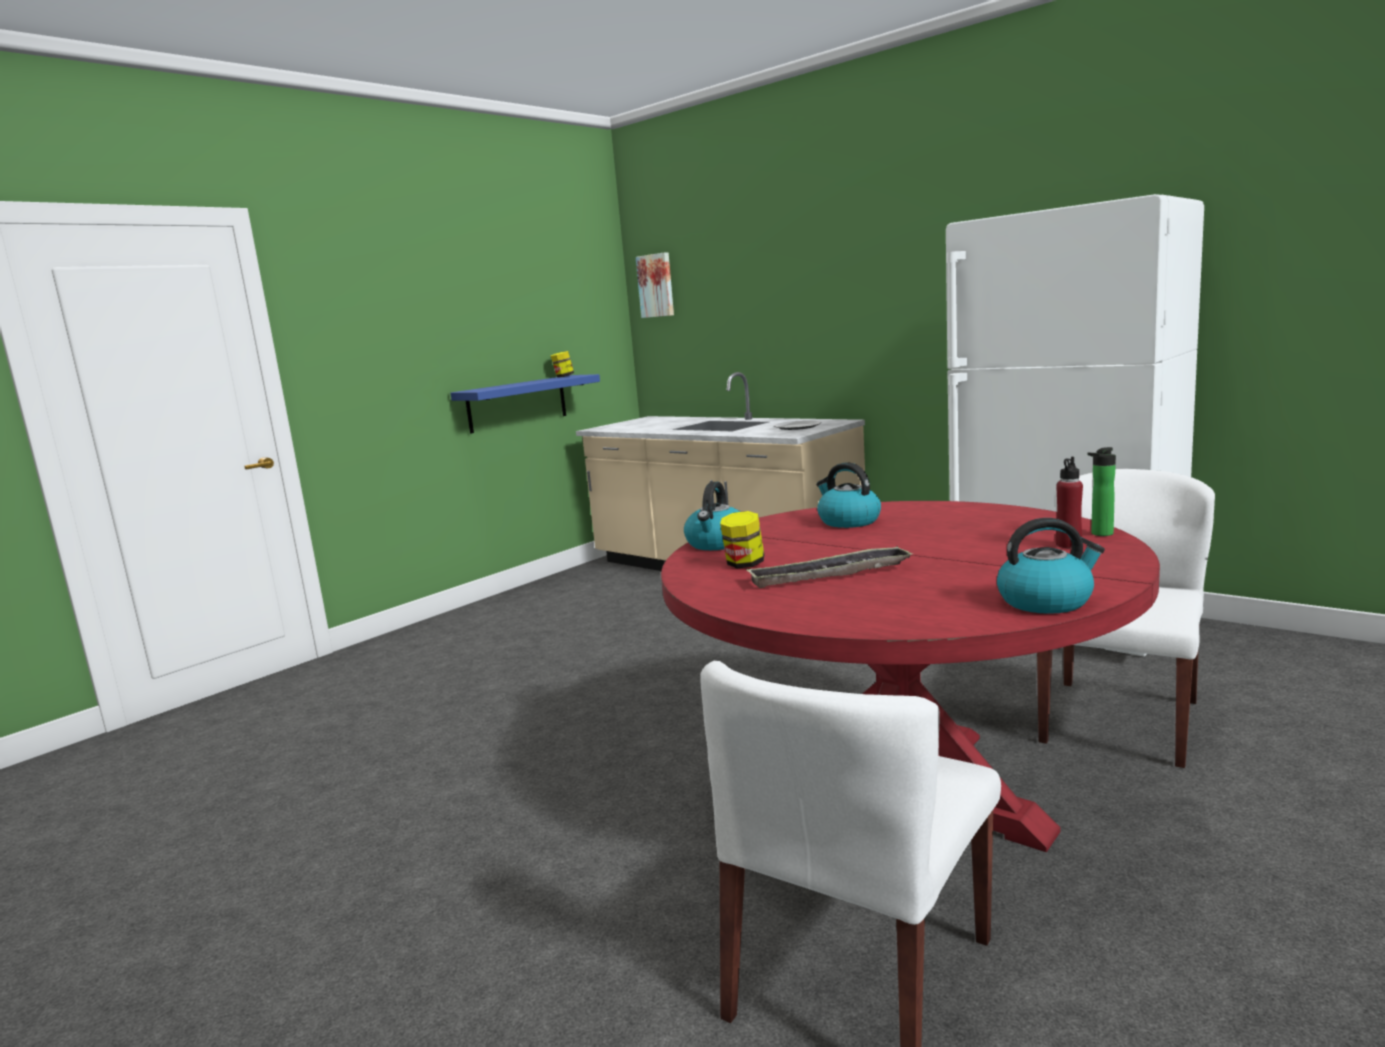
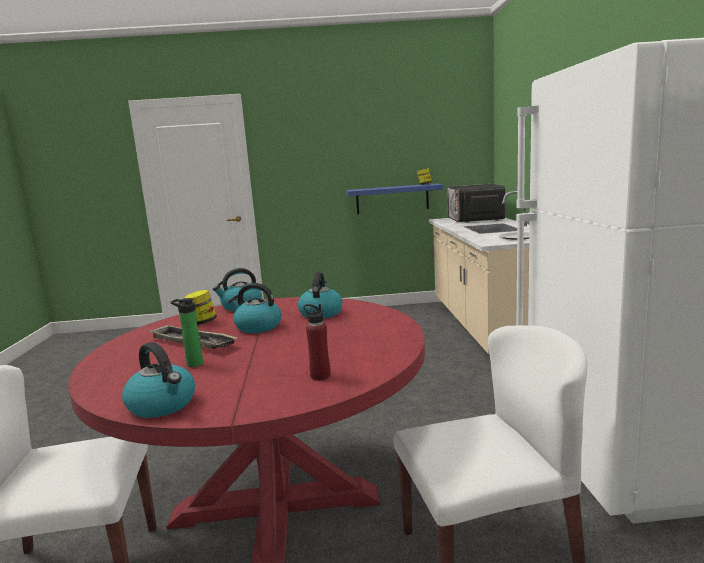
camera: 45 degrees right, 0 degrees up
picture [636,252,674,318] -> none
bottle [1088,447,1116,536] -> bottle moved to [171,298,203,367]
none -> kettle [228,283,282,333]
none -> microwave [447,184,505,223]

